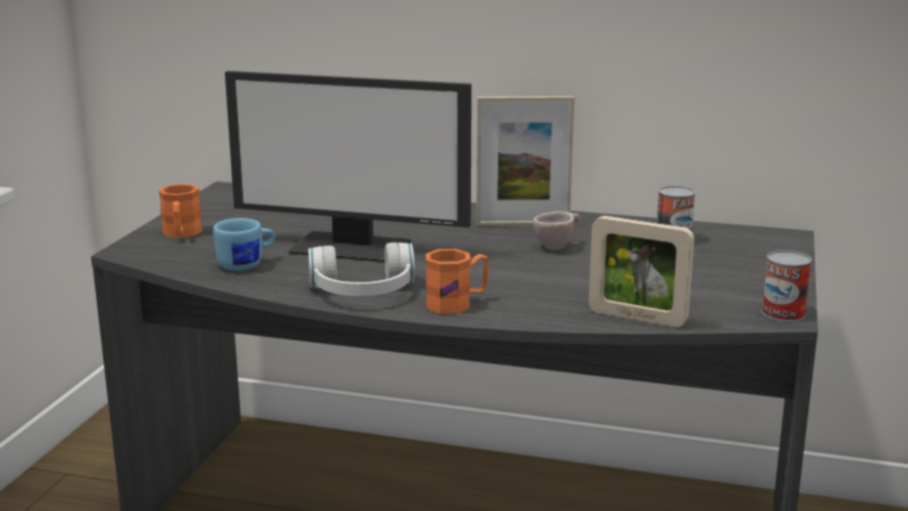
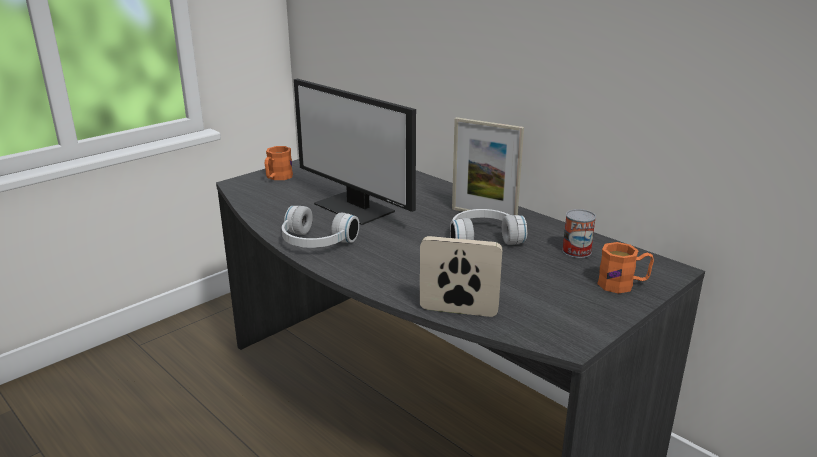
camera: 30 degrees right, 5 degrees up
blue mug [213,218,275,271] -> none
orange mug [426,249,489,314] -> orange mug moved to [597,242,654,294]
beige cup [533,212,580,250] -> white headphones [450,209,527,245]
picture frame [589,216,694,327] -> picture frame turned 135 degrees clockwise [420,236,502,317]
can [761,250,812,322] -> none

